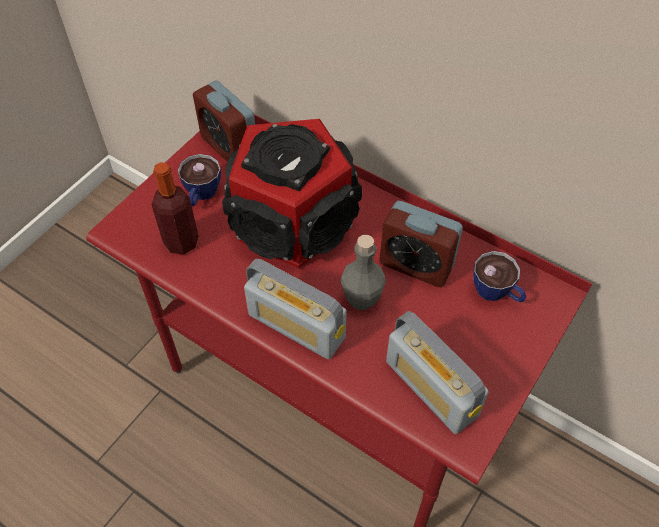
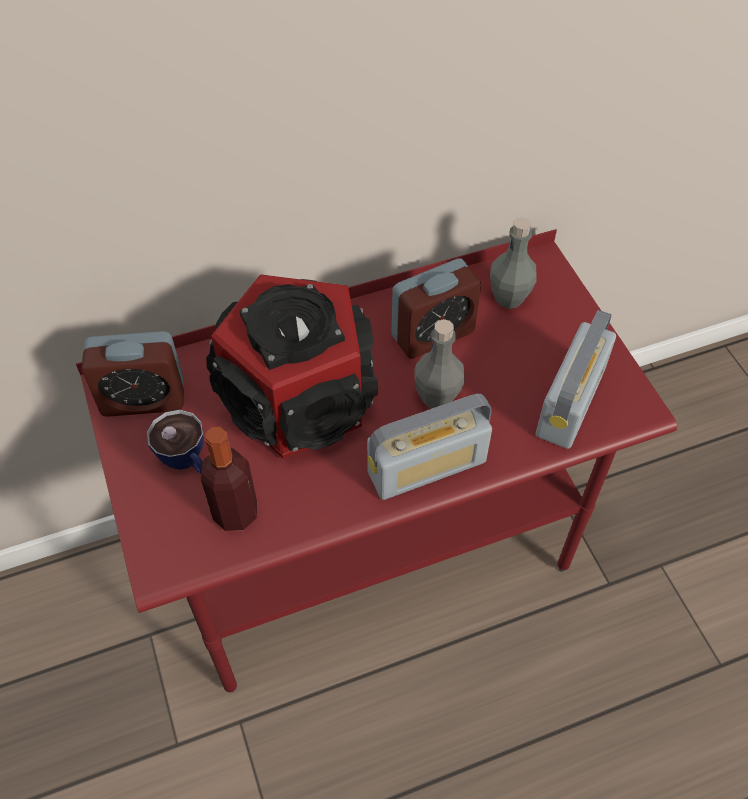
camera: 55 degrees left, 0 degrees up
radio [386,311,489,434] -> radio turned 60 degrees counterclockwise [536,310,616,449]
cup [473,251,527,302] -> grey bottle [490,217,537,309]

